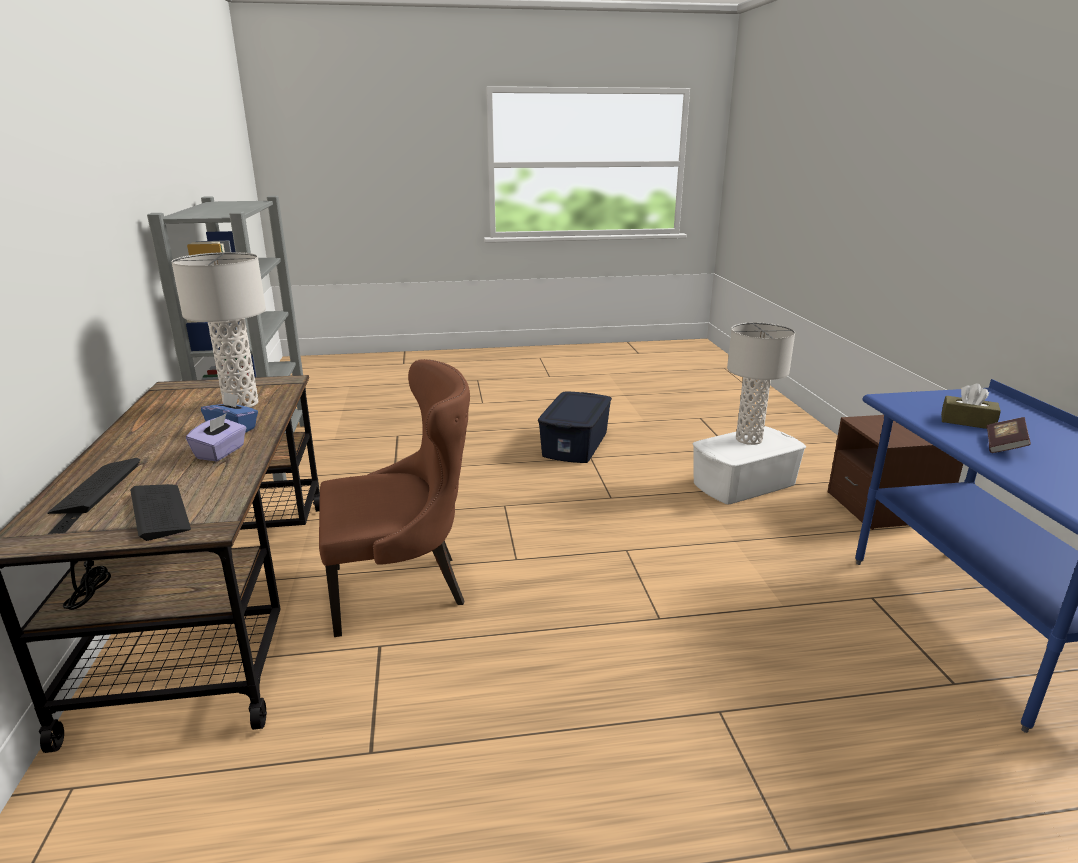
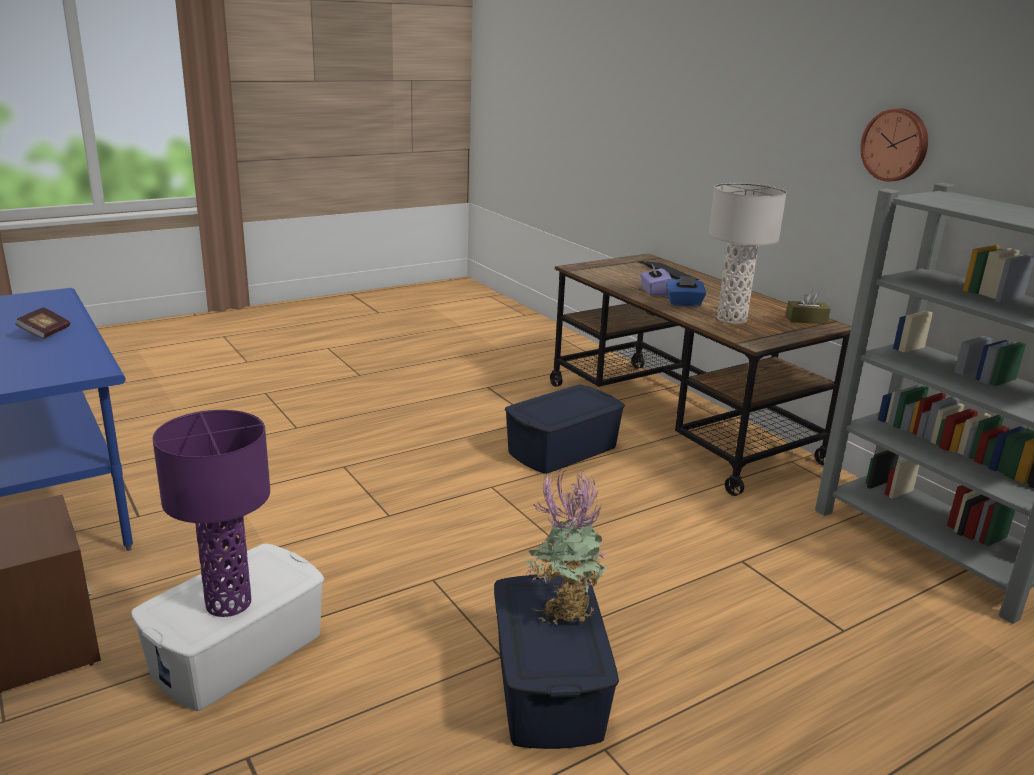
camera: 155 degrees right, 0 degrees up
keyboard [130,484,191,541] -> none
brown chair [319,359,470,637] -> blue storage box [505,385,625,474]
white table lamp [727,323,795,445] -> purple table lamp [153,410,270,617]
brown tissue box [941,384,1001,429] -> brown tissue box moved to [786,290,830,324]
none -> potted plant [525,471,608,625]
none -> wall clock [860,108,928,181]

